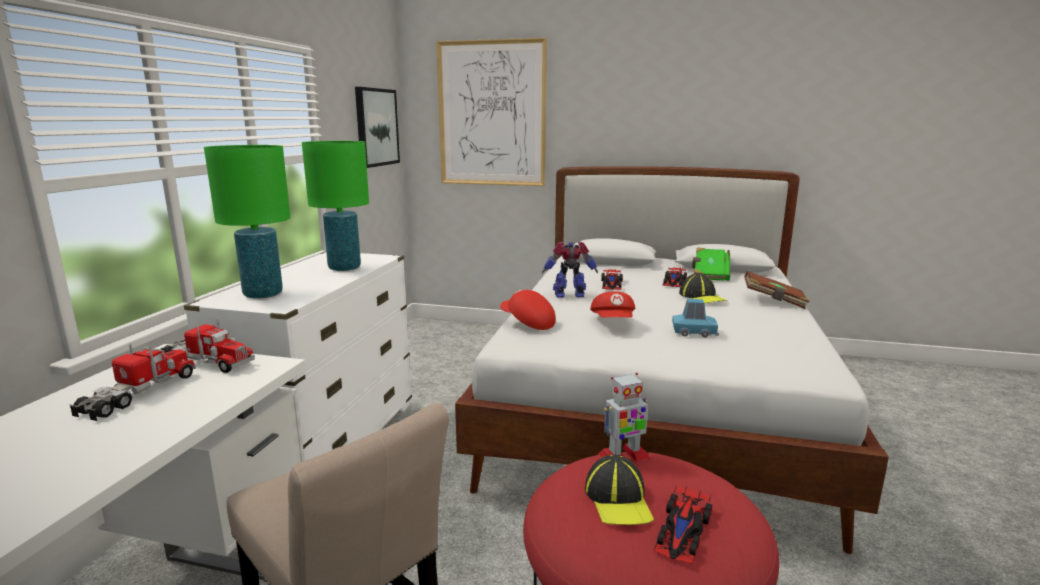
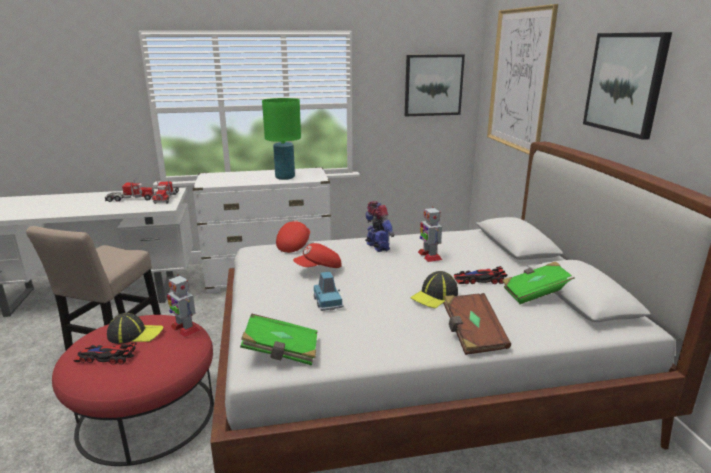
camera: 65 degrees right, 5 degrees up
green table lamp [204,145,290,299] -> none
cap [585,455,654,525] -> cap turned 150 degrees counterclockwise [107,313,163,344]
toy car [601,270,623,290] -> toy robot [418,206,442,262]
none -> green book [240,313,317,366]
none -> picture [583,32,672,140]

